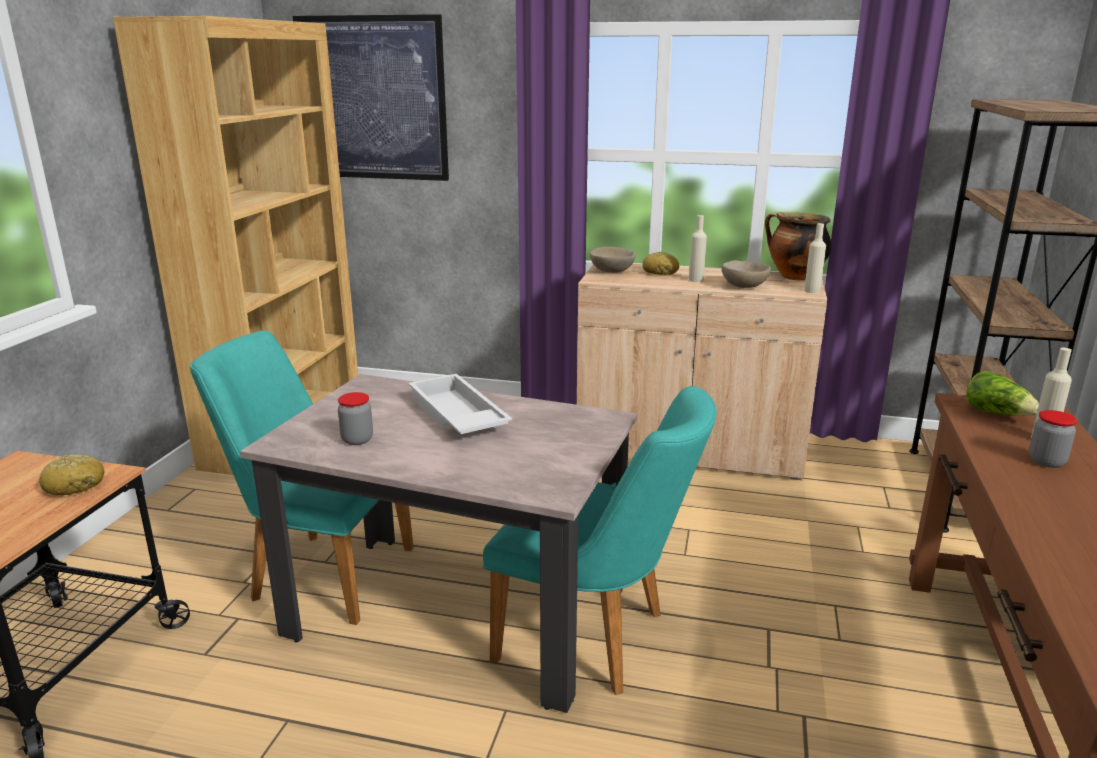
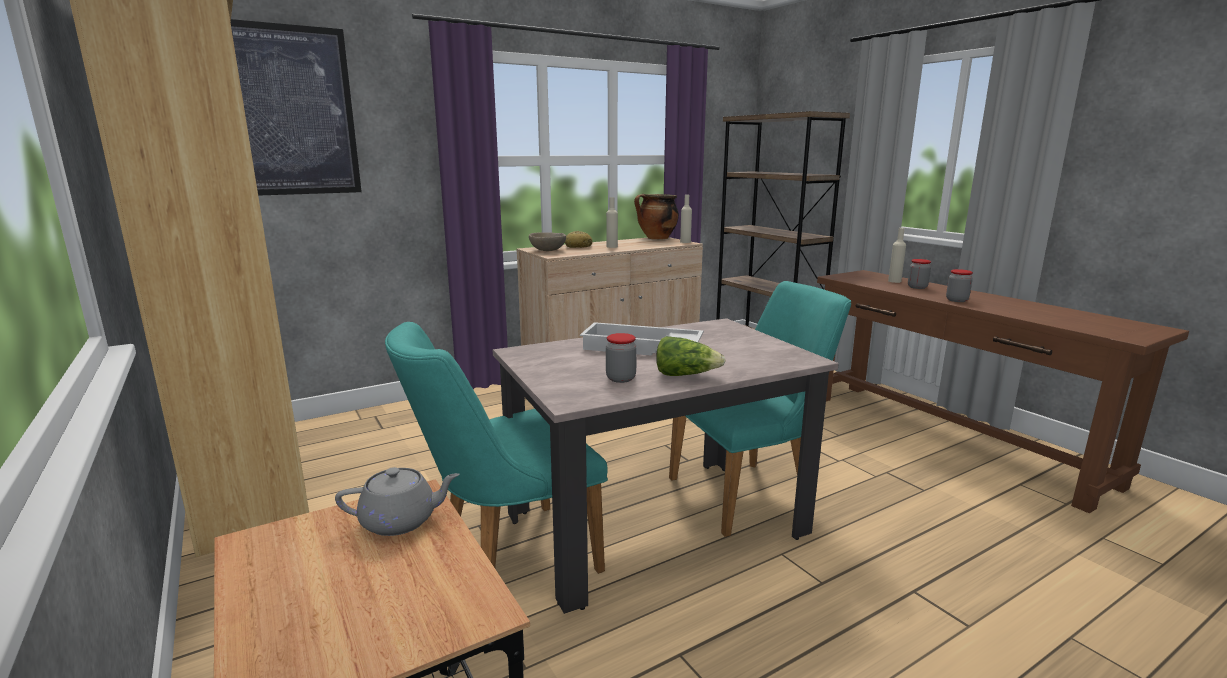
camera: 45 degrees left, 5 degrees down
bread [39,454,104,495] -> grey teapot [335,467,460,536]
beige bowl [721,260,771,288] -> none
lettuce [966,370,1039,416] -> lettuce moved to [656,336,726,376]
none -> jar [946,269,973,302]

